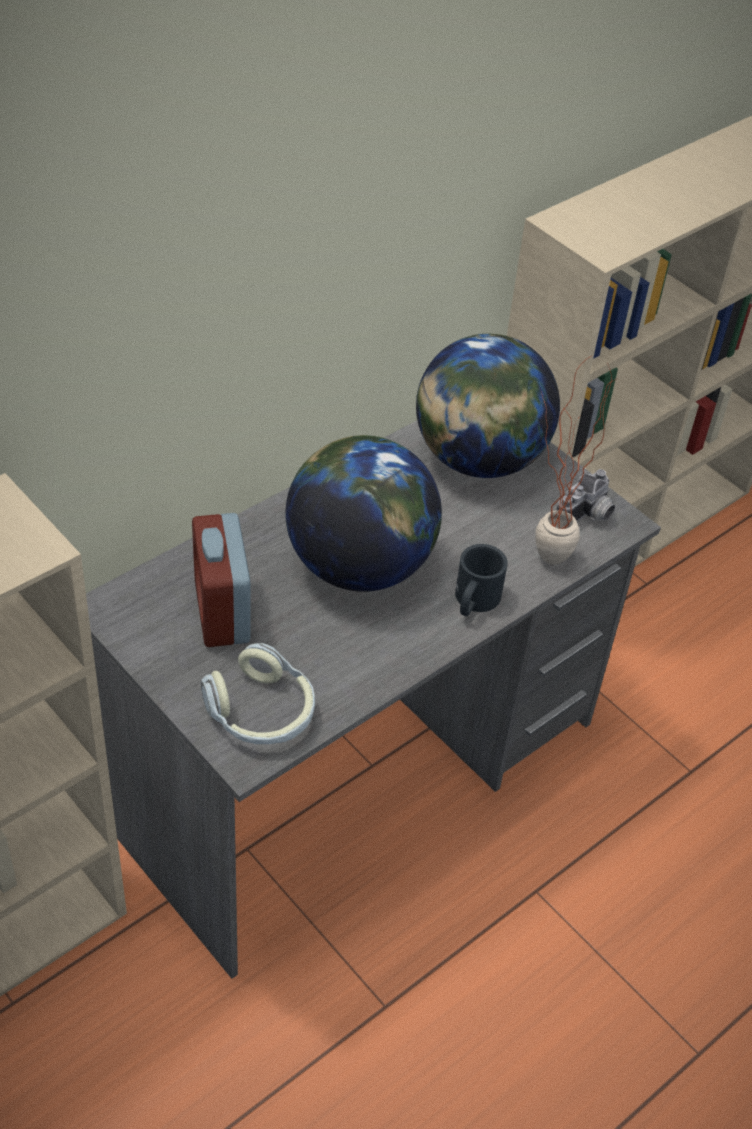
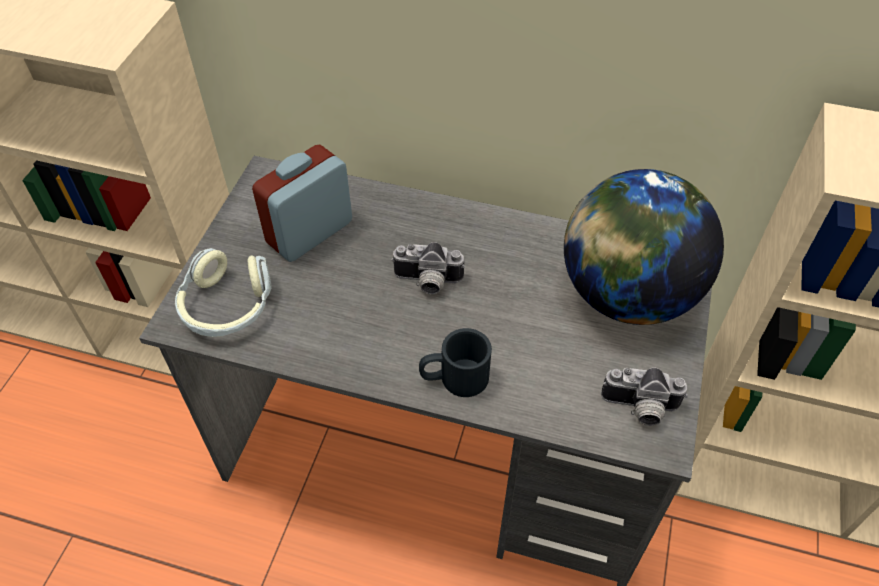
camera: 60 degrees right, 5 degrees up
globe [286,435,442,592] -> camera [391,242,465,294]
potted plant [535,355,616,565] -> none

